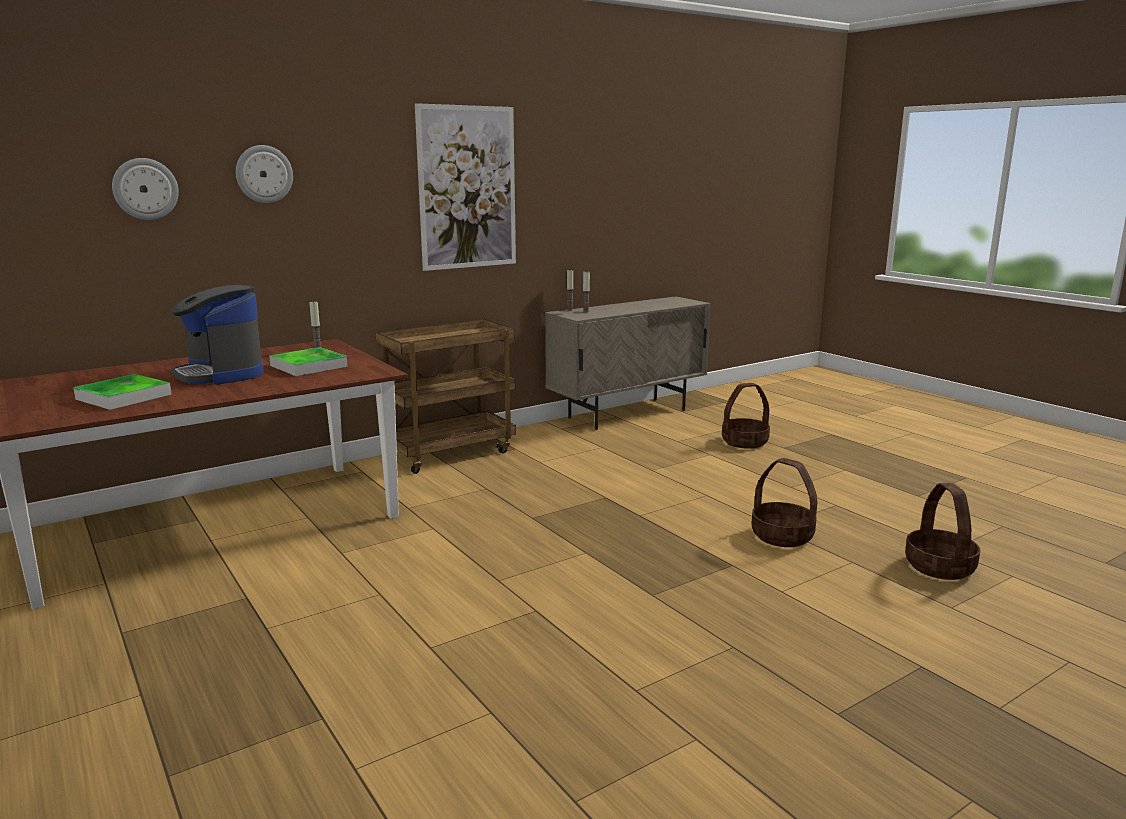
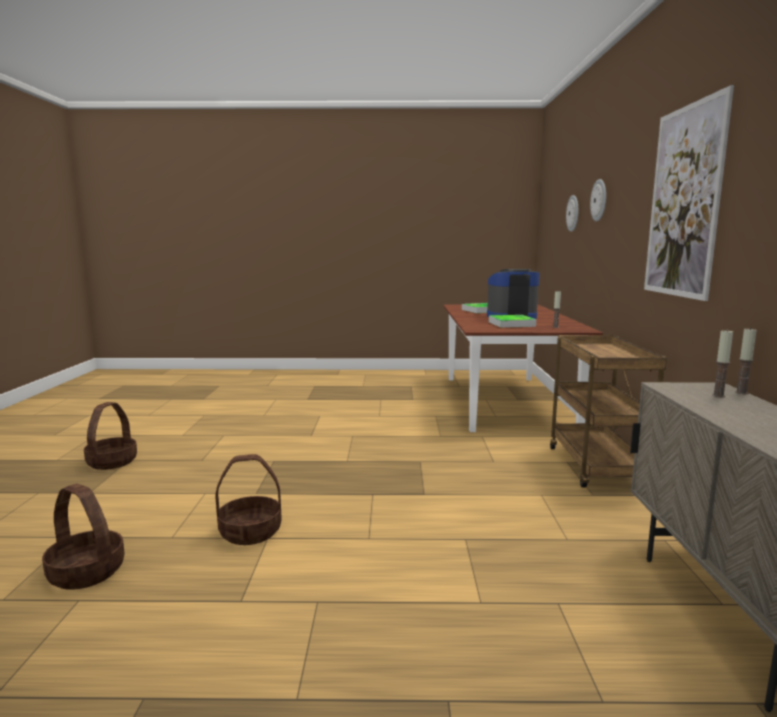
camera: 125 degrees right, 5 degrees down
basket [722,383,770,449] -> basket moved to [84,402,137,470]

